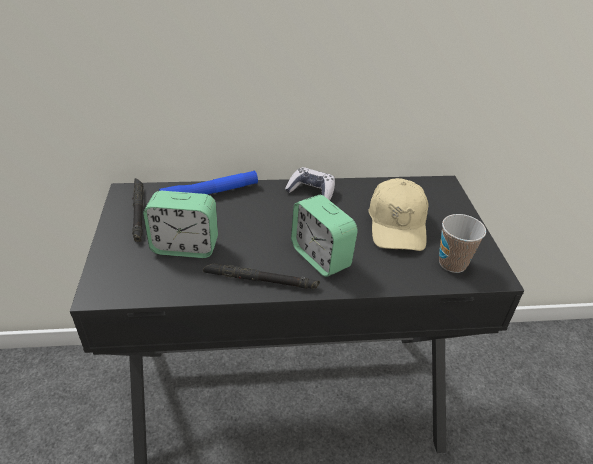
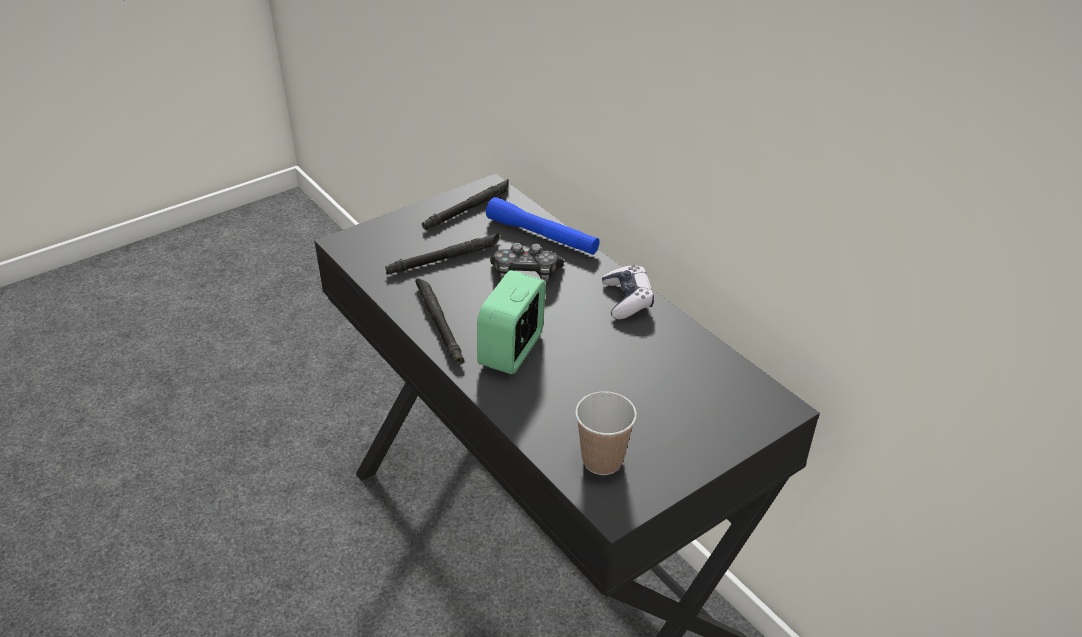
camera: 60 degrees right, 0 degrees up
alarm clock [143,191,218,258] -> black flashlight [385,233,499,275]
beige cap [368,178,429,251] -> none
none -> game controller [490,243,564,282]

